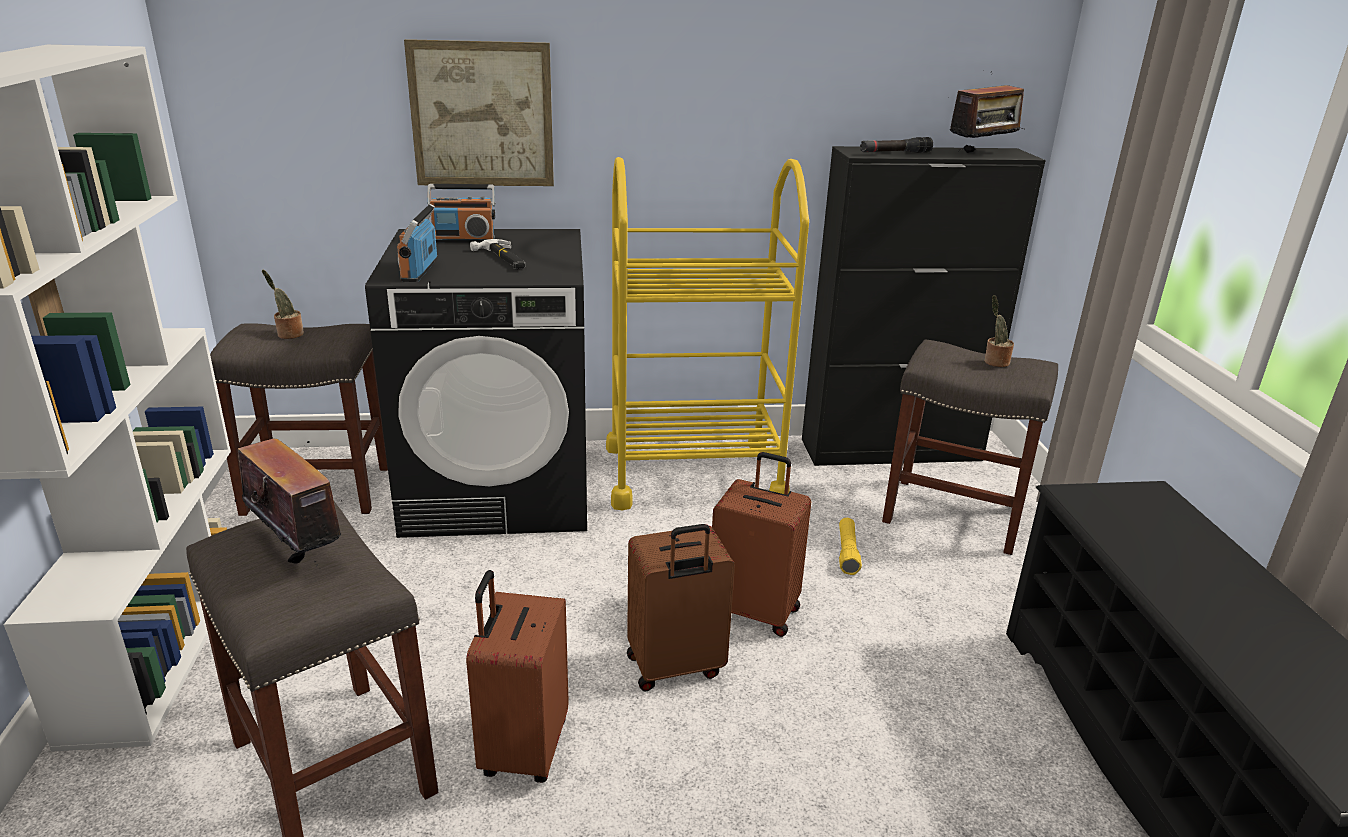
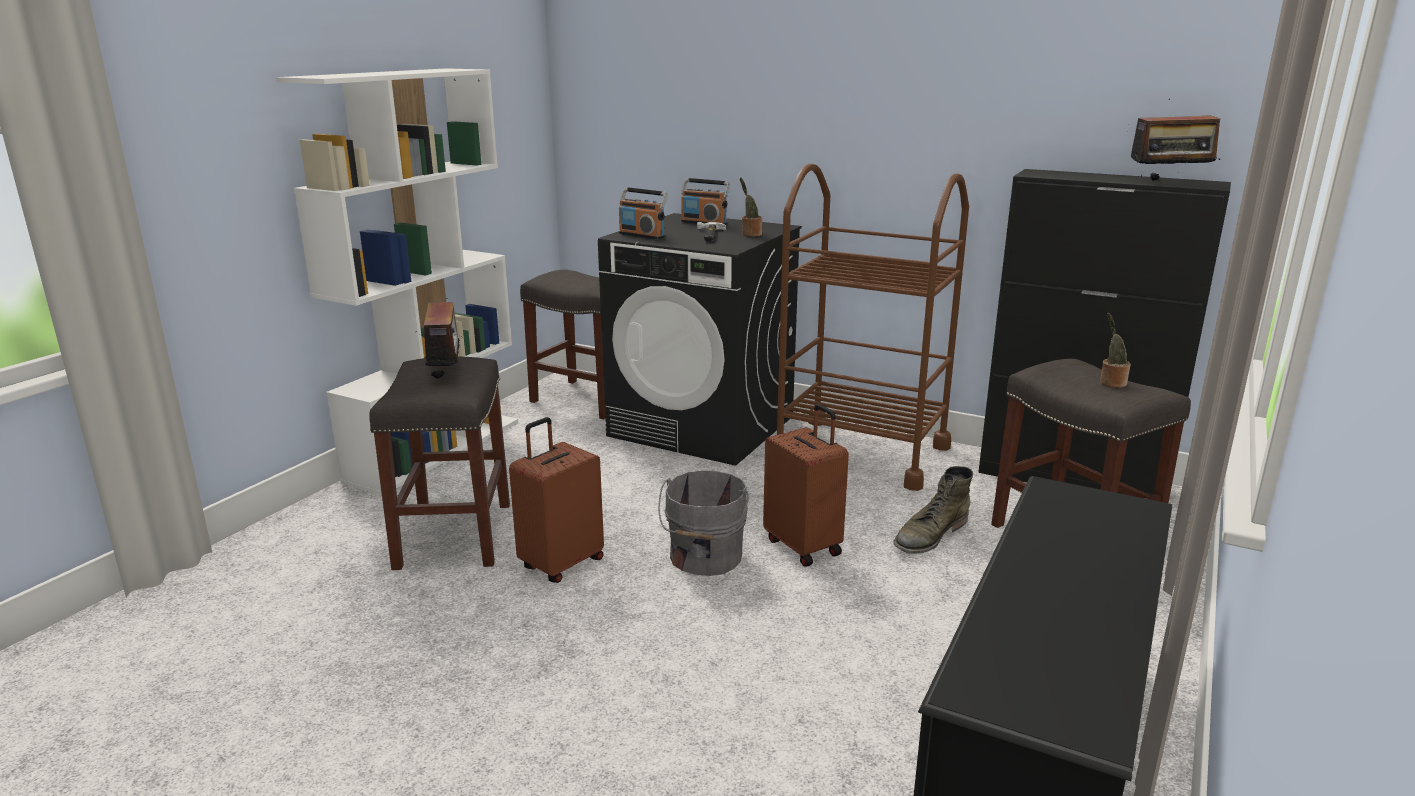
camera: 35 degrees right, 5 degrees down
potted plant [262,270,304,339] -> potted plant moved to [740,178,762,237]
radio [397,204,437,282] -> radio turned 90 degrees counterclockwise [619,187,668,239]
picture [404,39,554,186] -> none
yellow cart [606,157,809,510] -> brown cart [777,164,969,491]
brown suitcase [627,524,735,692] -> grey bucket [658,470,749,576]
yellow flashlight [839,518,862,575] -> green boot [893,466,973,554]
black flashlight [860,137,933,153] -> none

